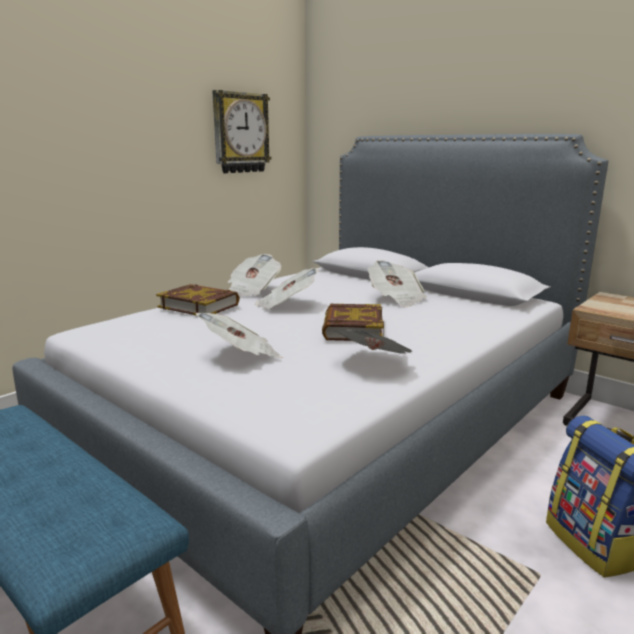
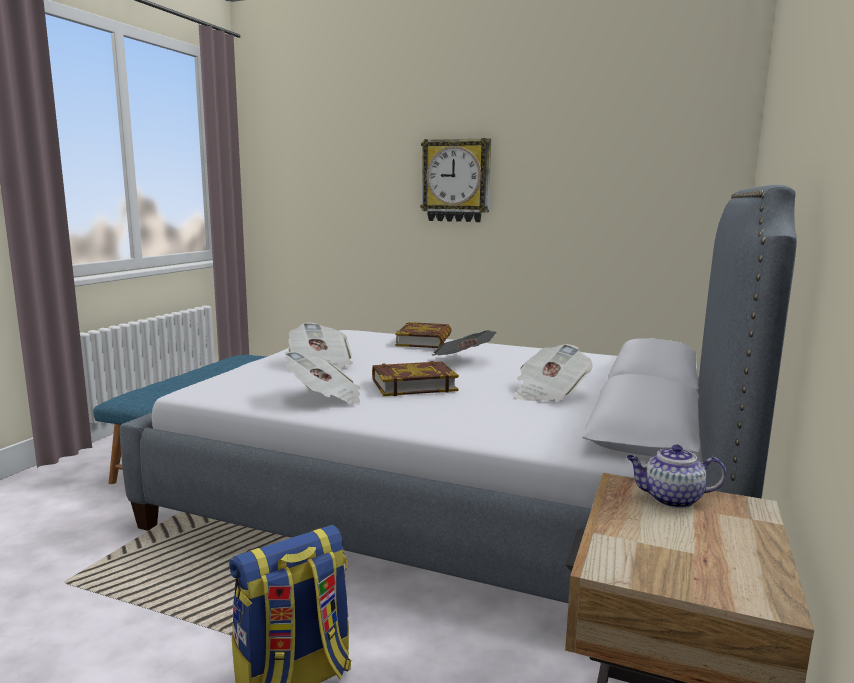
camera: 70 degrees right, 5 degrees down
wall clock [212,90,271,173] -> wall clock moved to [420,138,491,222]
newspaper [228,254,281,296] -> none
none -> teapot [626,445,726,508]

